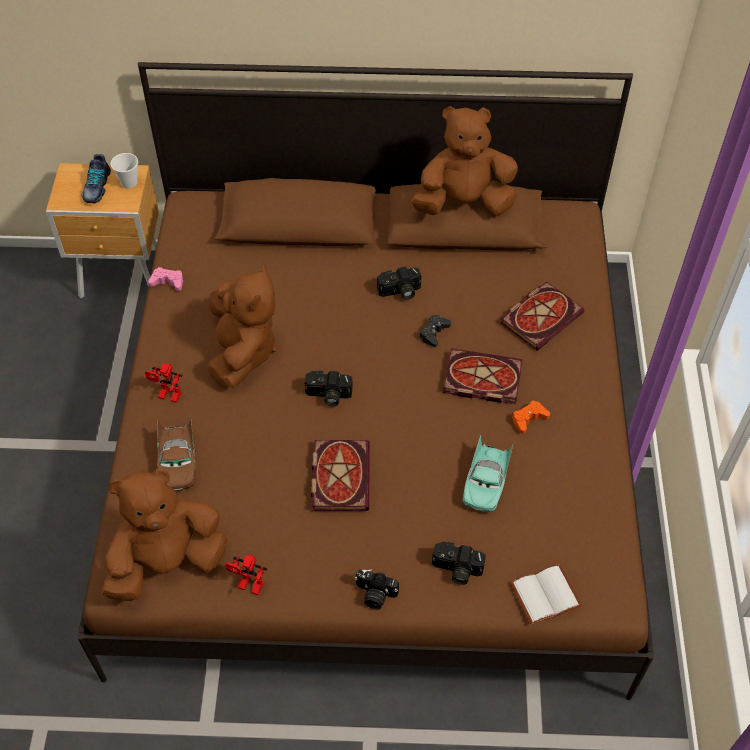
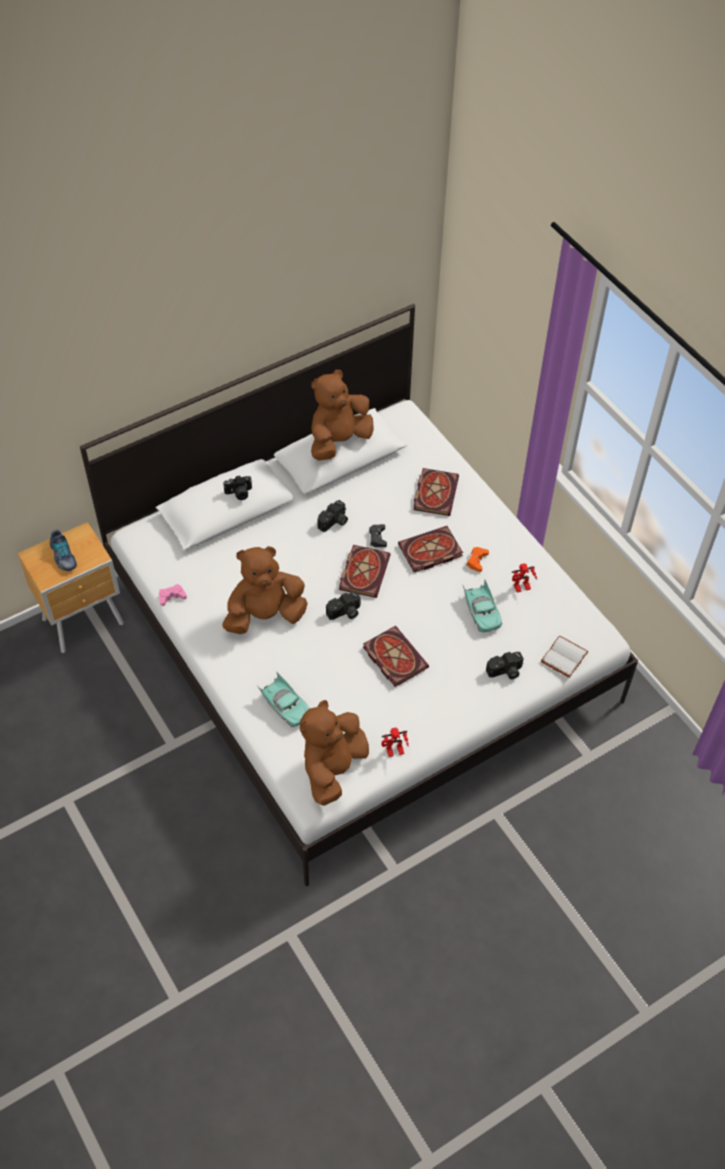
camera: 35 degrees left, 0 degrees up
brown bed [77,62,654,700] -> white bed [80,304,638,886]
cup [111,153,138,189] -> none
toy robot [145,363,182,403] -> toy robot moved to [512,563,537,593]
brown toy car [157,416,195,490] -> turquoise toy car [257,671,310,727]
brown plush toy [207,264,277,388] -> brown plush toy turned 75 degrees counterclockwise [222,546,308,634]
camera [355,569,399,610] -> camera moved to [223,475,252,500]
none -> book [339,545,391,598]

